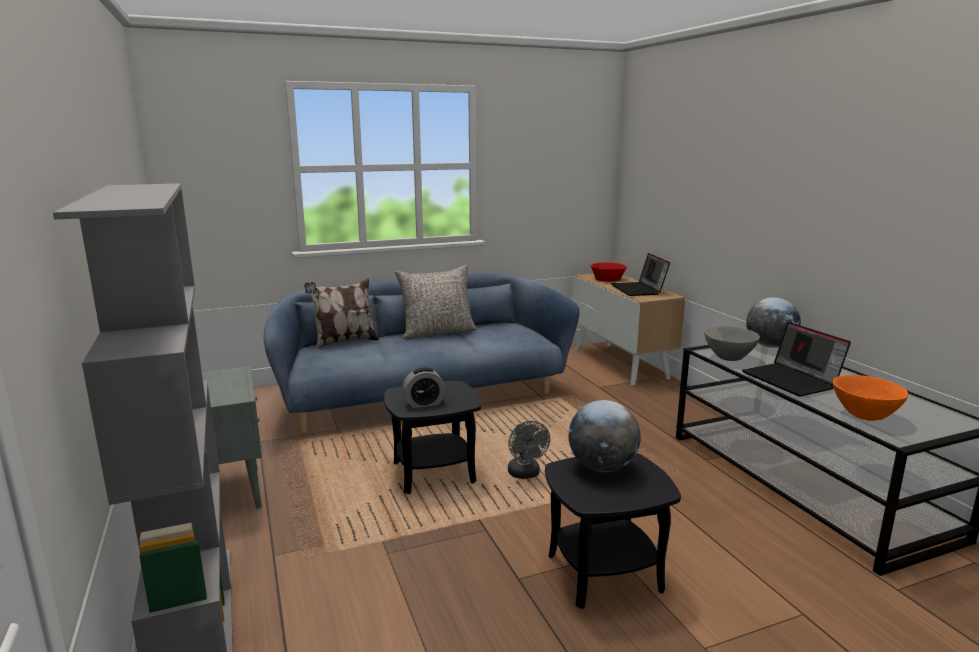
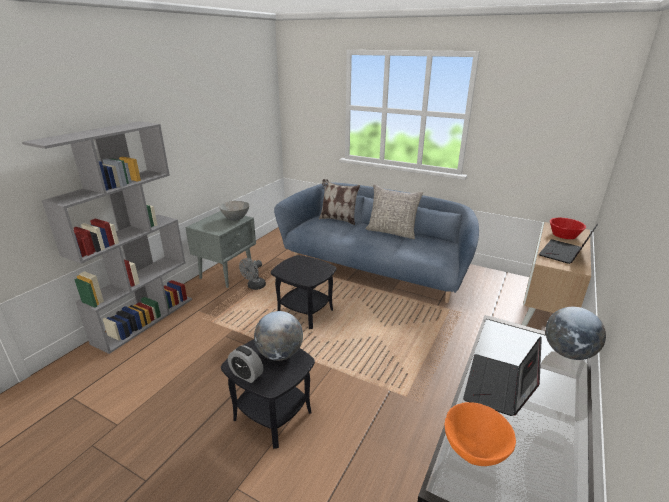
camera: 50 degrees right, 10 degrees up
alarm clock [403,368,445,408] -> alarm clock moved to [228,345,263,383]
grey fan [508,421,550,479] -> grey fan moved to [239,258,266,290]
grey bowl [704,326,760,361] -> grey bowl moved to [219,201,250,221]

